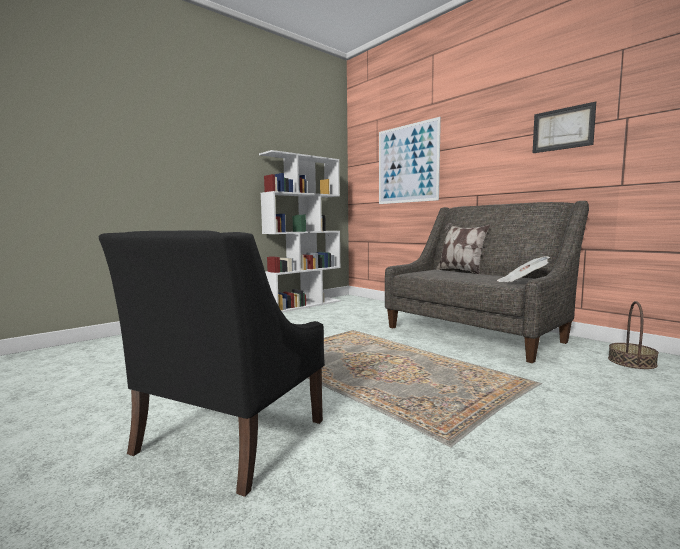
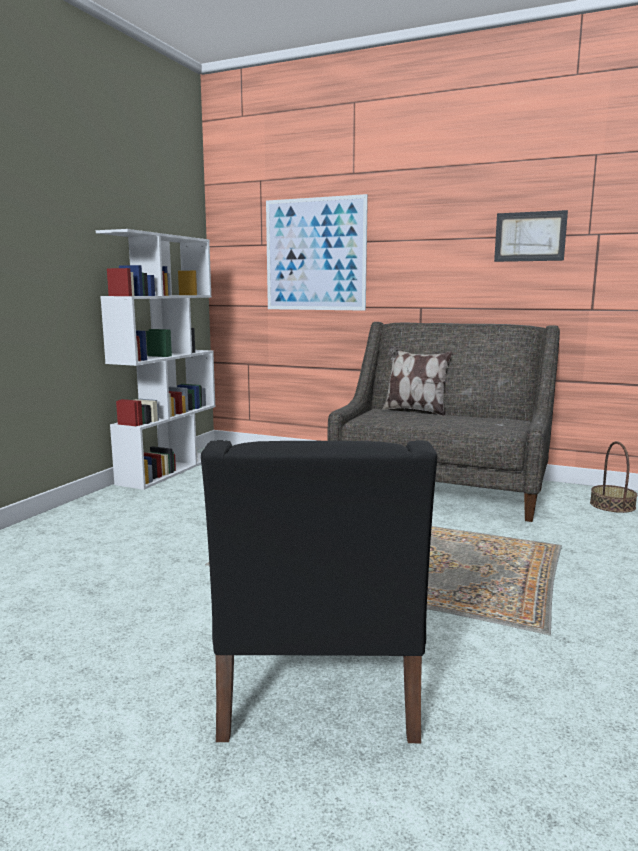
camera: 25 degrees left, 5 degrees up
newspaper [497,256,550,282] -> none

